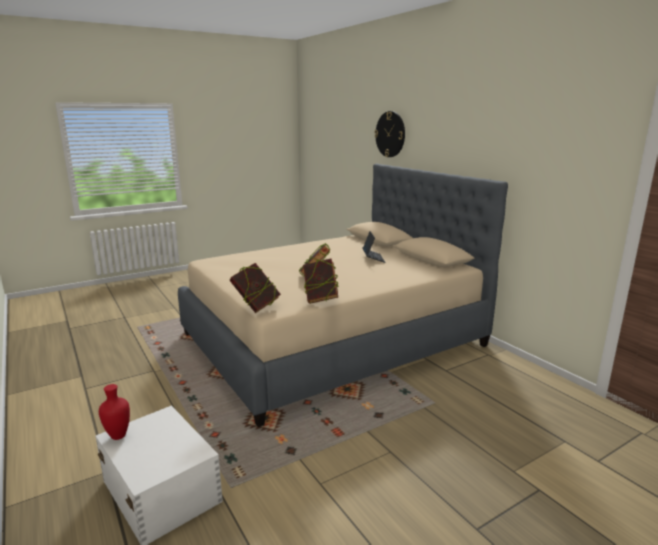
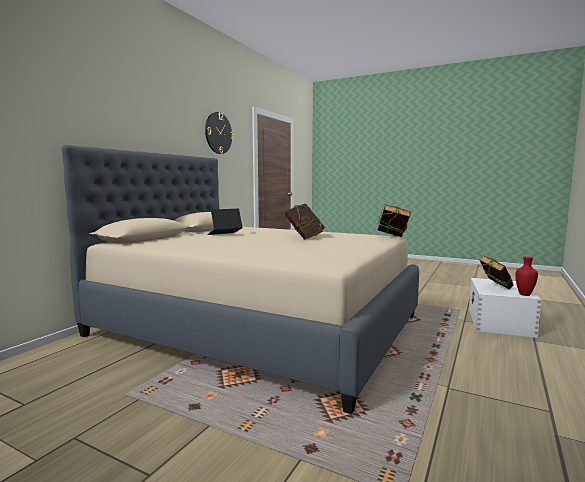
camera: 120 degrees left, 10 degrees down
book [303,258,339,304] -> book moved to [480,256,514,289]
wall clock [374,111,405,157] -> wall clock moved to [205,112,233,154]

